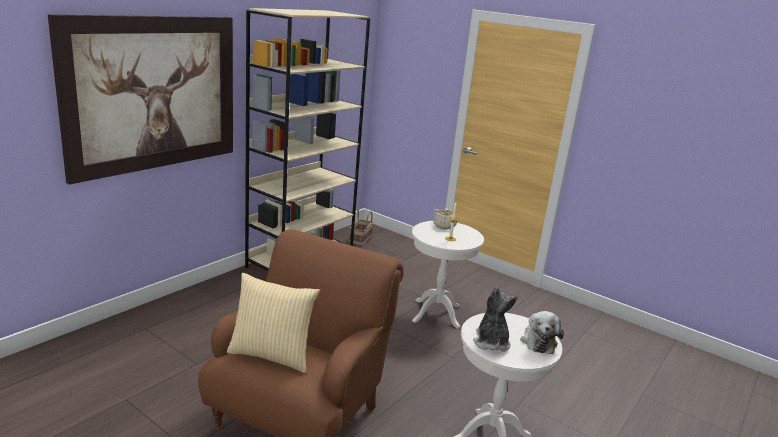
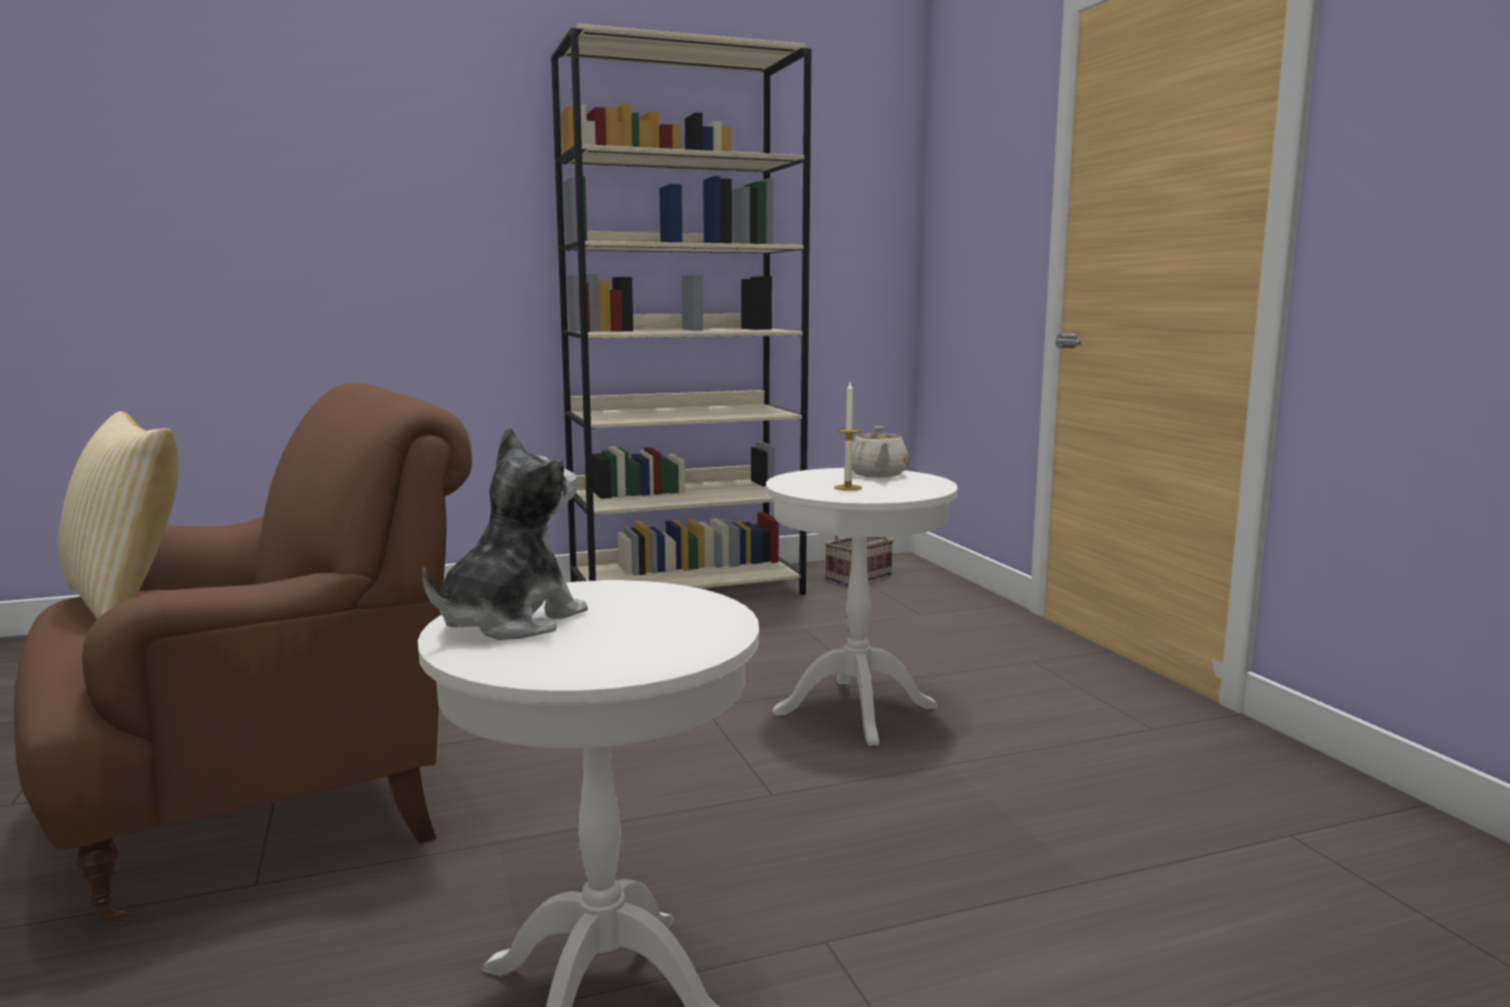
camera: 35 degrees right, 10 degrees down
picture [48,14,233,185] -> none
plush toy [520,311,564,354] -> none

